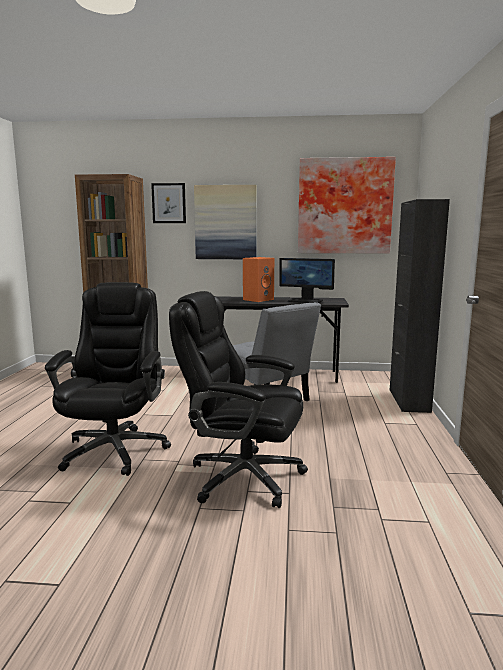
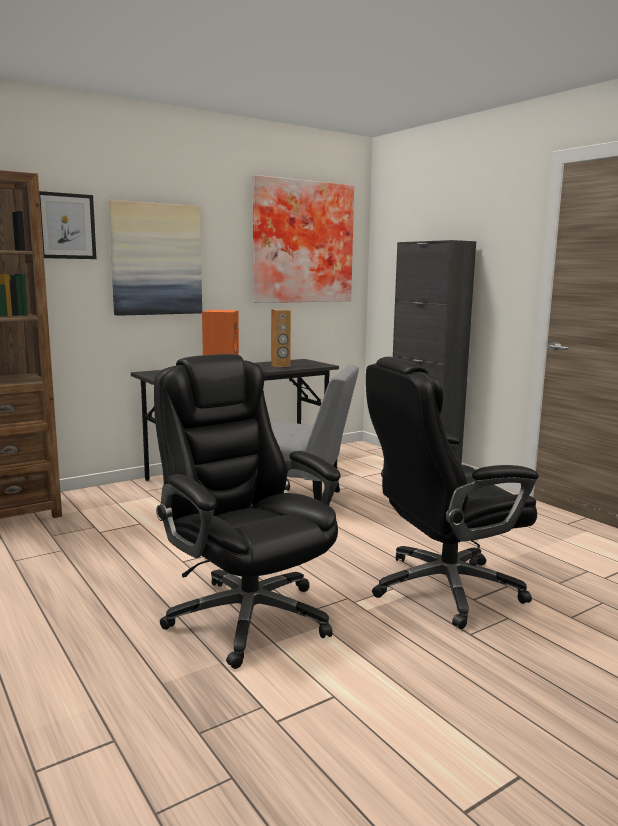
camera: 40 degrees left, 0 degrees up
monitor [279,258,335,303] -> brown speaker [271,309,291,367]

